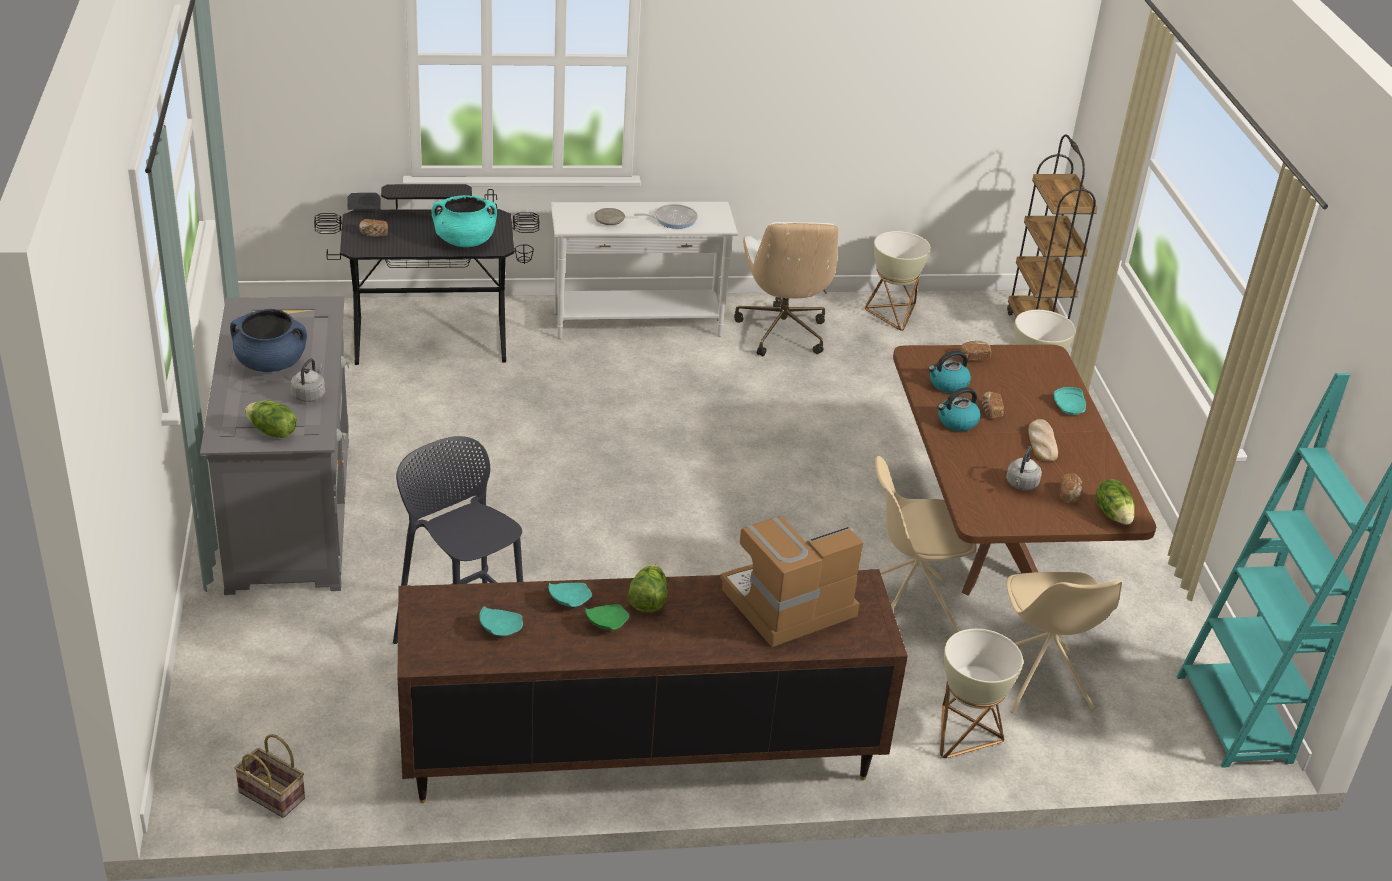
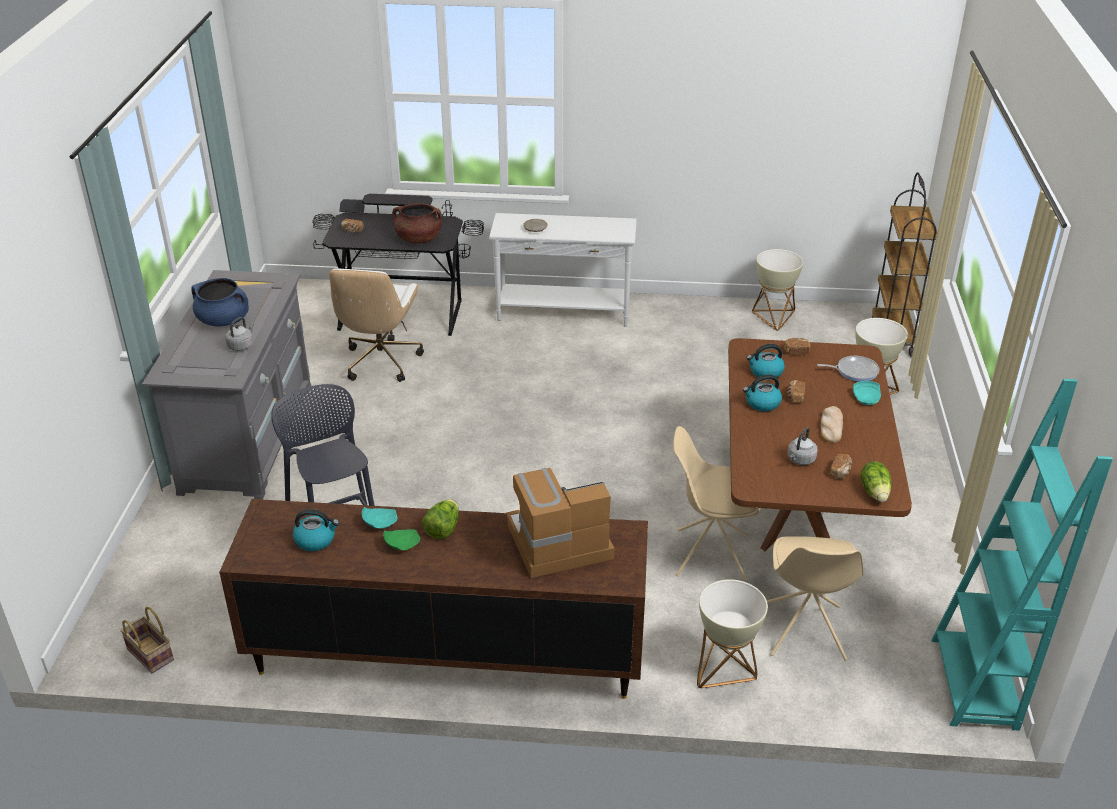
camera: 15 degrees right, 0 degrees up
lettuce [245,400,297,438] -> none
turquoise cooking pot [432,195,497,247] -> brown cooking pot [392,203,442,243]
turquoise plate [479,606,523,636] -> kettle [293,509,339,551]
frying pan [634,204,698,229] -> frying pan moved to [817,356,880,382]
white office chair [734,222,838,356] -> white office chair moved to [329,268,424,382]

